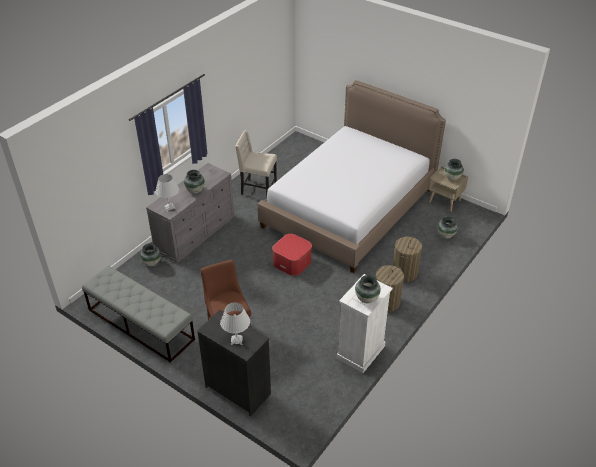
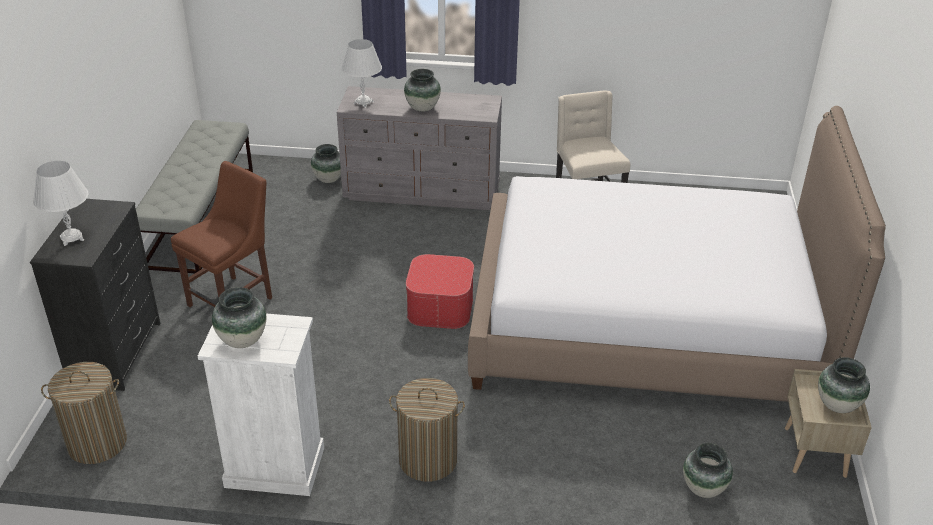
camera: 60 degrees right, 5 degrees down
laundry basket [393,236,422,282] -> laundry basket moved to [41,362,127,464]

